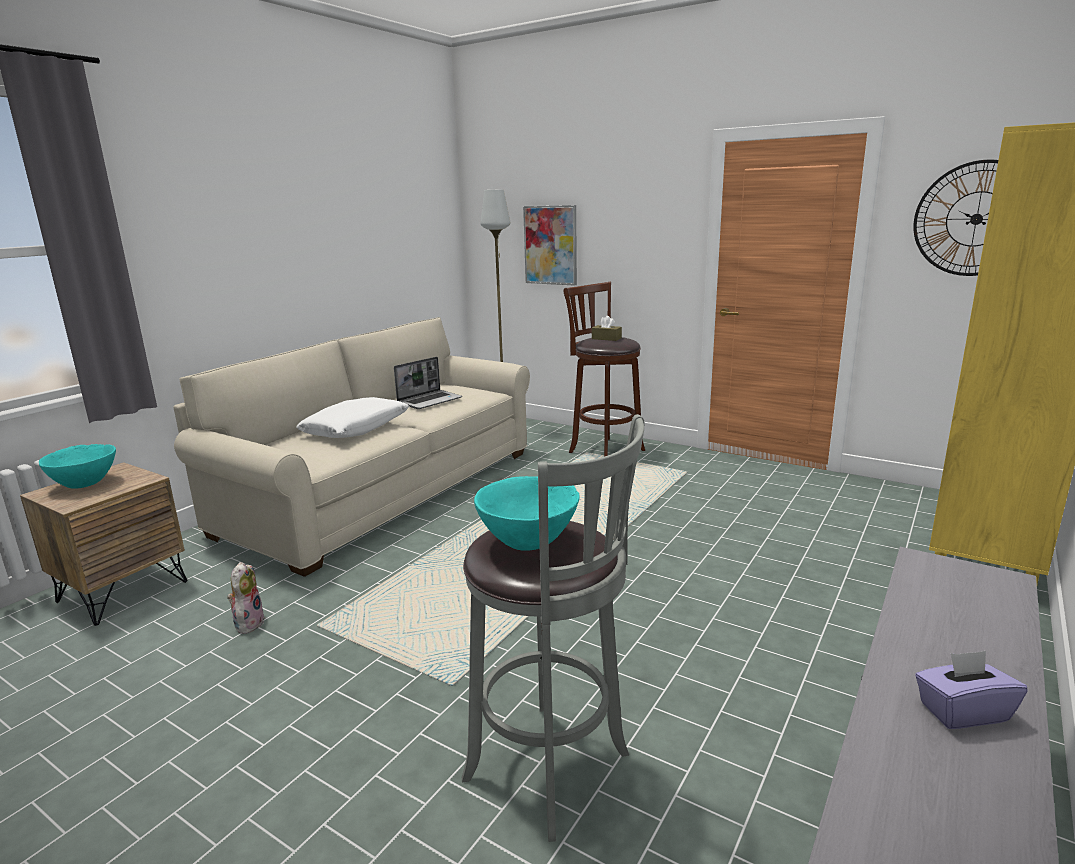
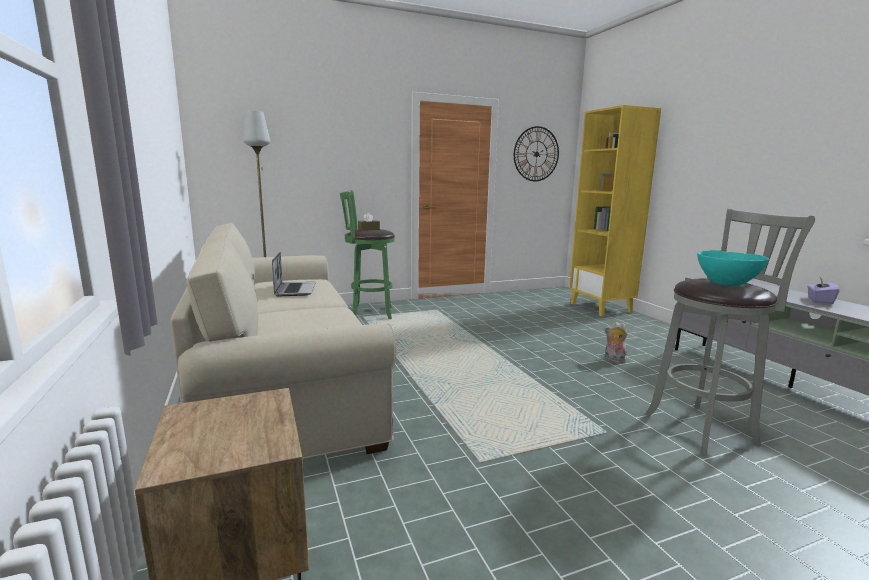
camera: 55 degrees left, 5 degrees down
turquoise bowl [39,444,116,489] -> none
plush toy [227,562,265,634] -> plush toy moved to [604,322,628,363]
white pillow [296,397,409,438] -> none
picture [523,205,577,286] -> none
brown stool [563,282,645,457] -> green stool [340,190,395,319]

